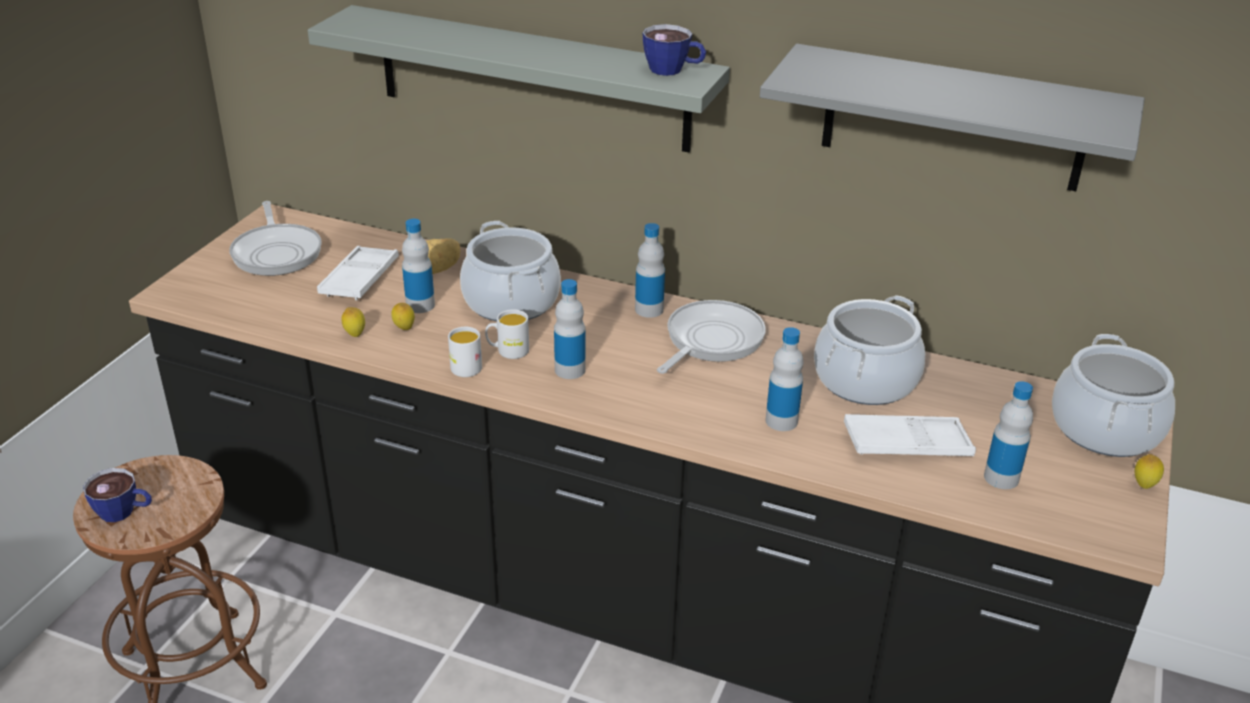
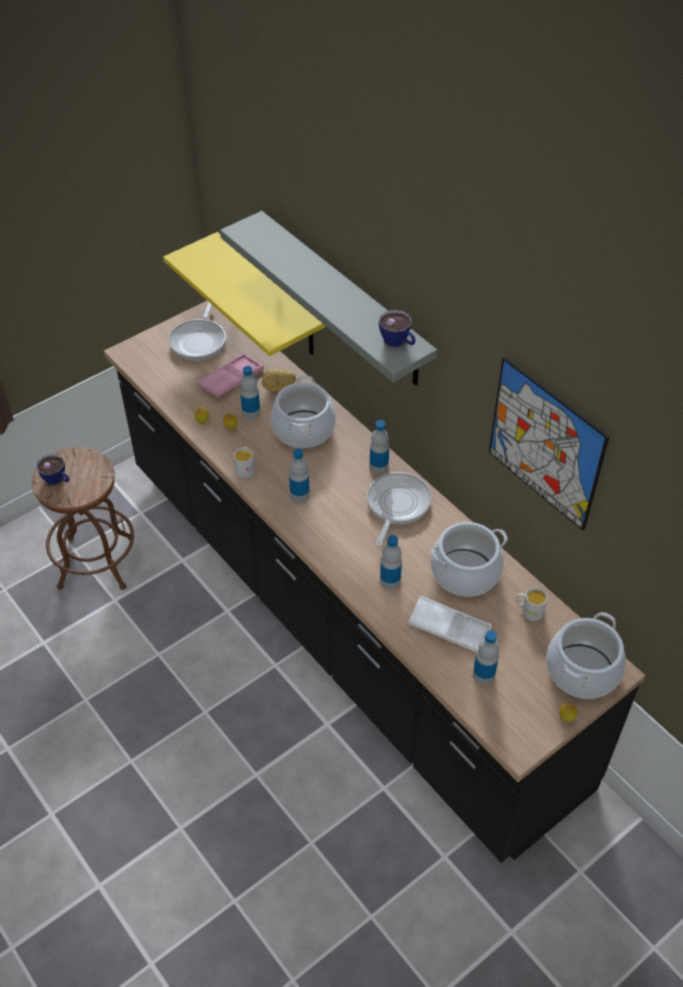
camera: 30 degrees right, 15 degrees up
white tray [317,246,399,300] -> pink tray [198,353,264,398]
white mug [485,309,529,359] -> white mug moved to [516,588,548,621]
frying pan [657,300,766,374] -> frying pan turned 45 degrees counterclockwise [367,472,431,547]
grey shelf [760,44,1145,191] -> picture [489,356,610,531]
none -> yellow shelf [163,232,326,356]

